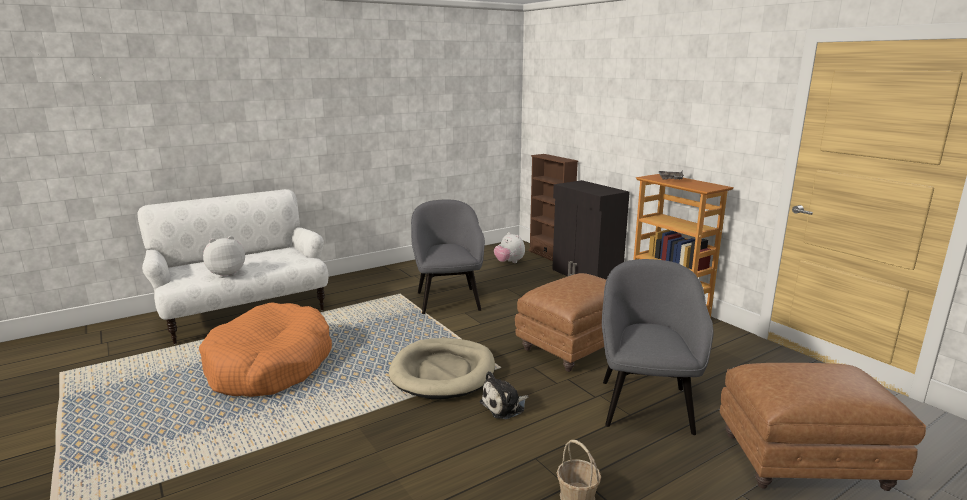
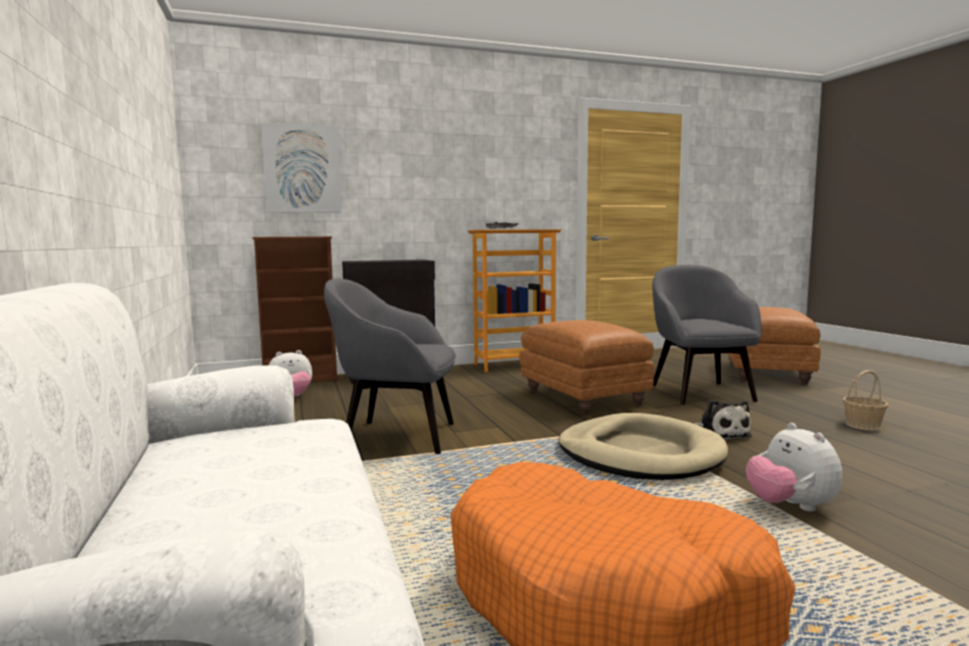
camera: 75 degrees left, 10 degrees down
plush toy [203,236,245,278] -> plush toy moved to [746,423,842,512]
grey armchair [602,259,714,435] -> grey armchair turned 60 degrees clockwise [652,265,762,405]
none -> picture [262,123,342,213]

